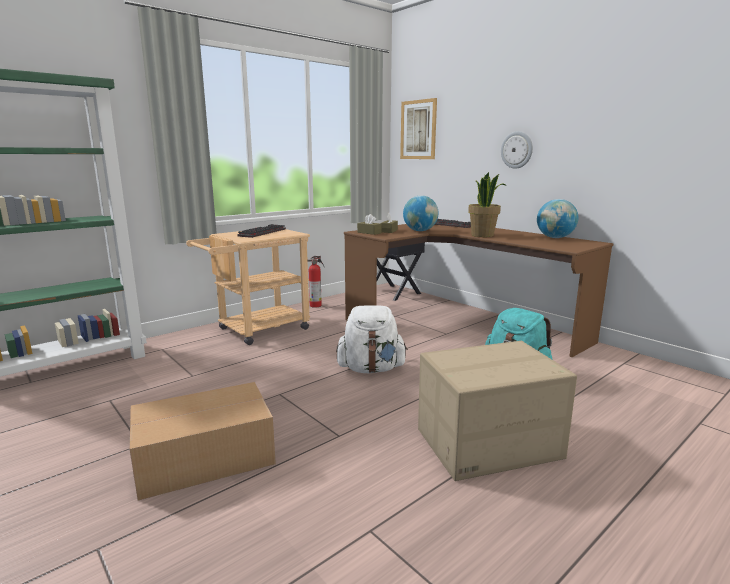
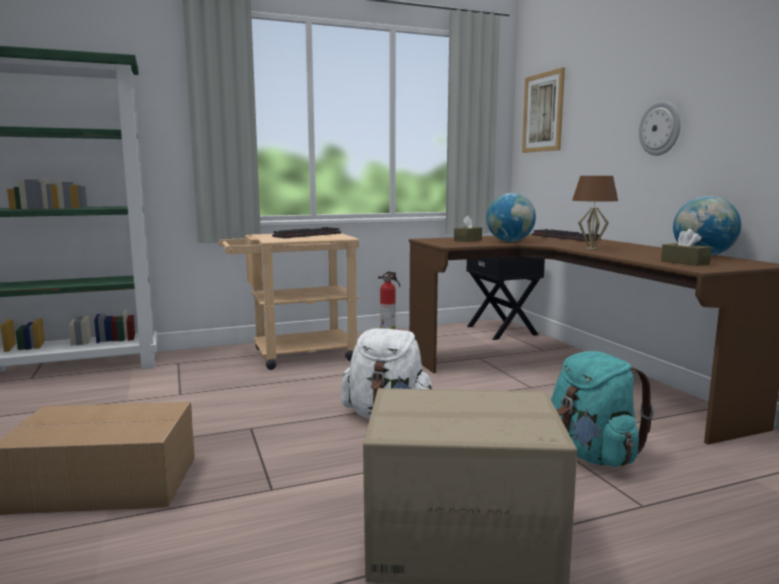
camera: 20 degrees right, 5 degrees down
brown tissue box [357,214,382,235] -> brown tissue box moved to [661,229,712,266]
potted plant [468,172,507,237] -> brown table lamp [572,176,618,250]

